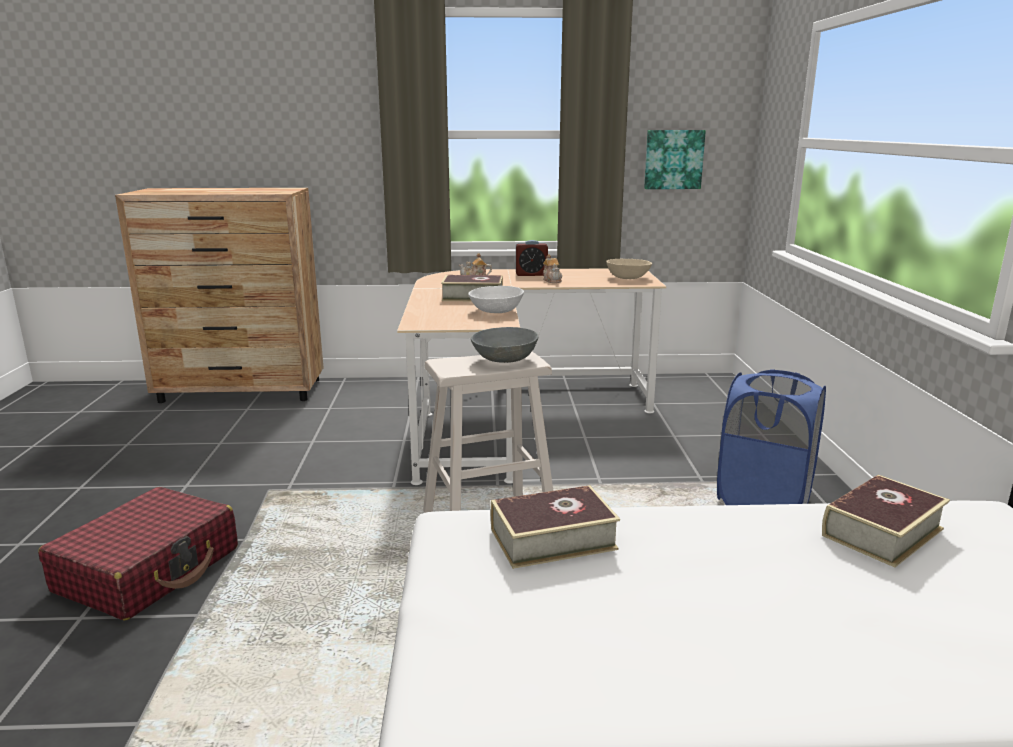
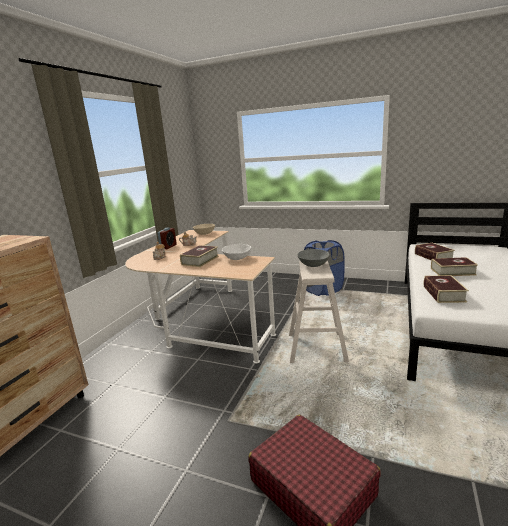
camera: 65 degrees left, 0 degrees up
picture [644,130,706,189] -> none
none -> book [431,257,478,276]

